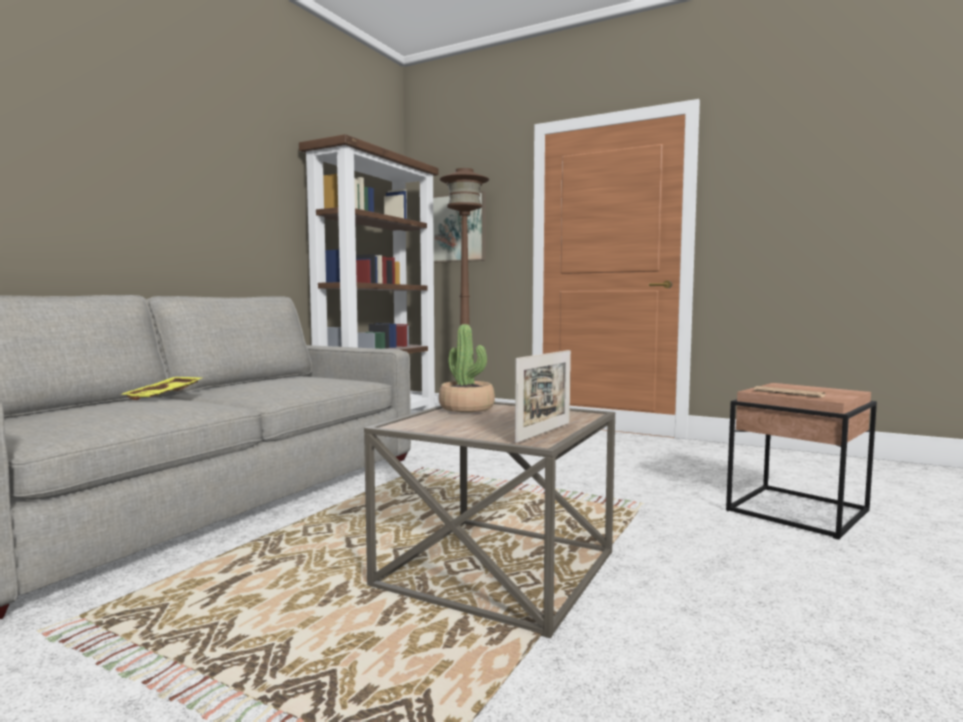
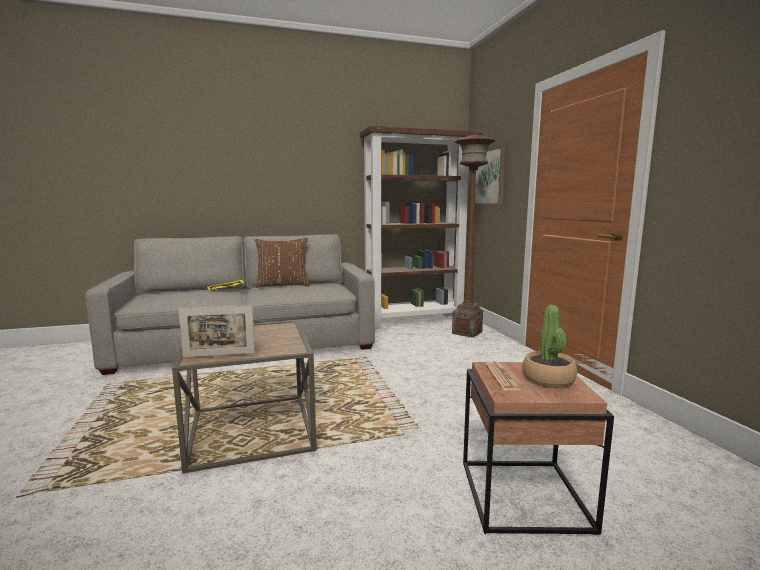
camera: 45 degrees right, 5 degrees up
potted plant [439,324,495,412] -> potted plant moved to [522,305,577,388]
none -> brown pillow [254,237,310,288]

